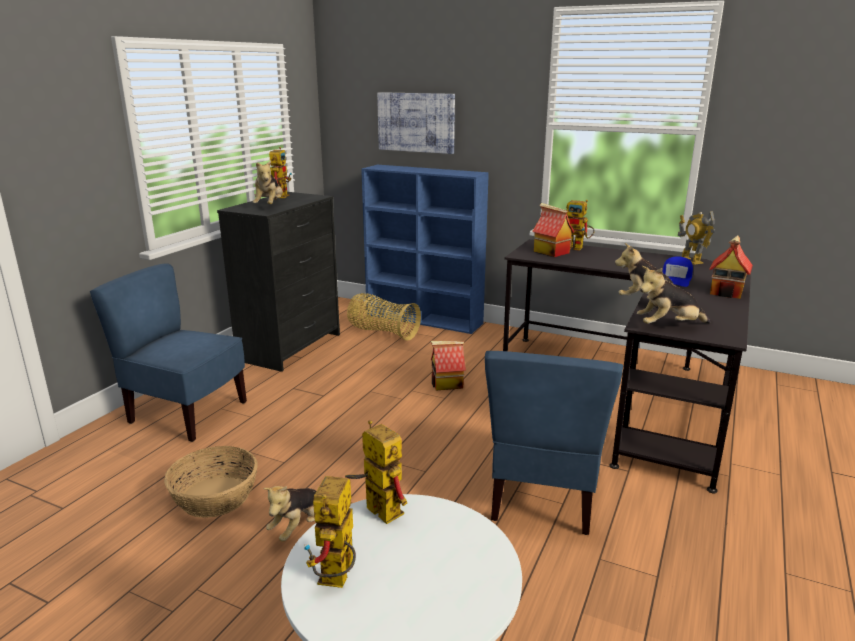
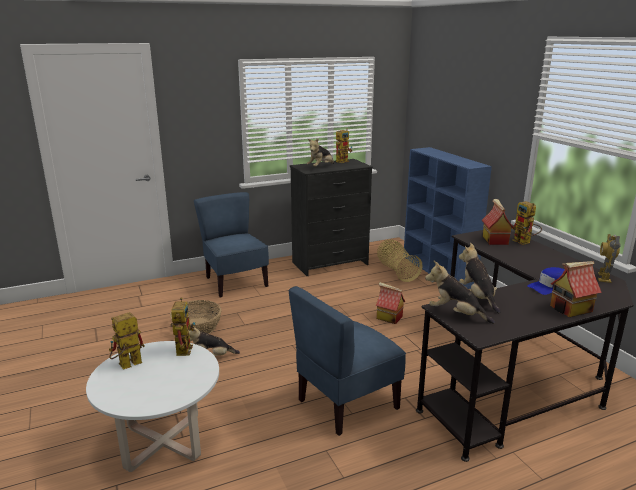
camera: 40 degrees right, 0 degrees up
picture [377,92,455,154] -> none

